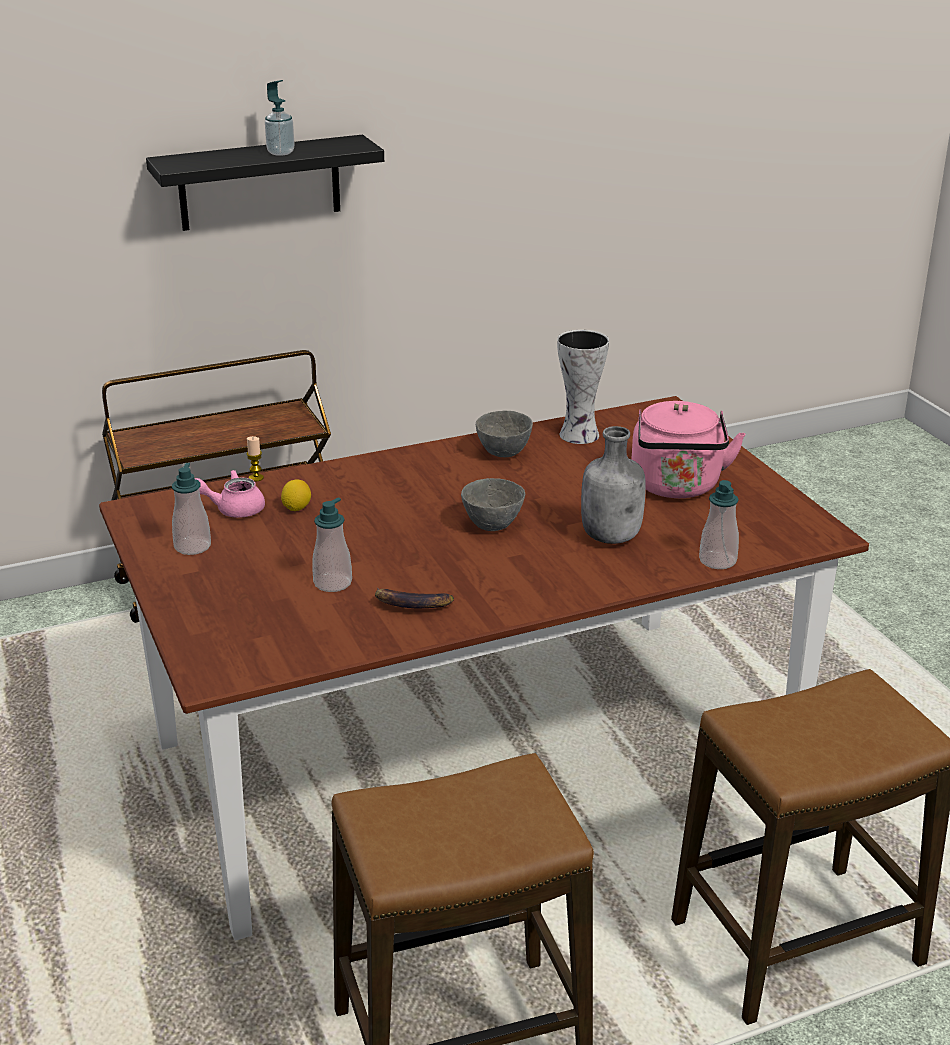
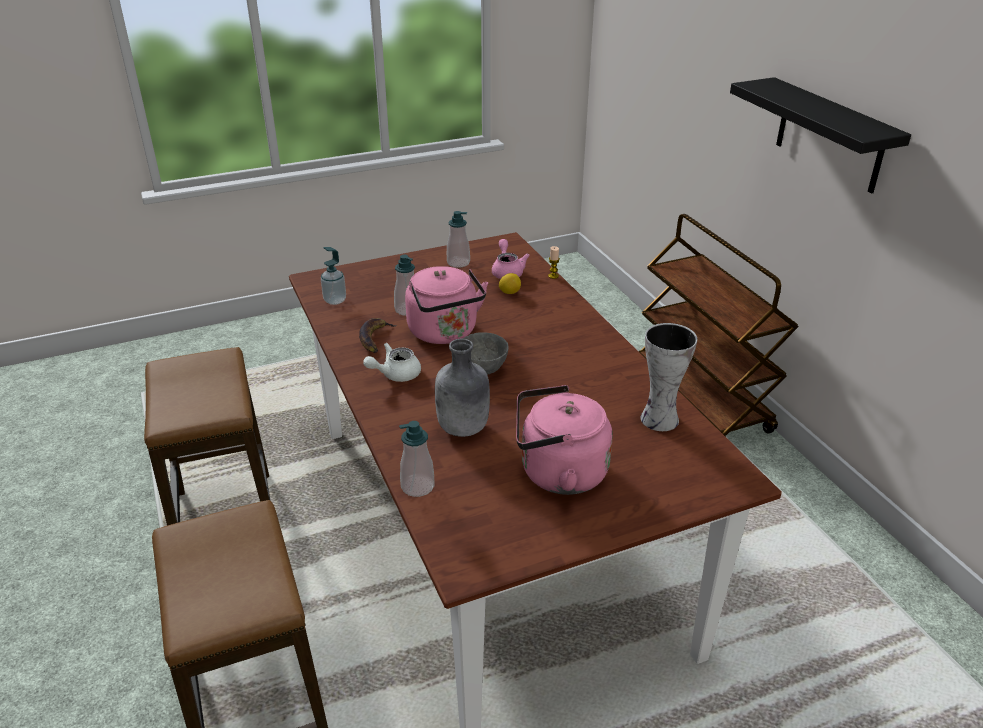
camera: 90 degrees right, 5 degrees up
soap dispenser [265,80,295,156] -> soap dispenser moved to [321,247,346,305]
grey bowl [476,410,533,457] -> none
none -> white teapot [363,343,421,382]
none -> pink kettle [405,266,488,344]

